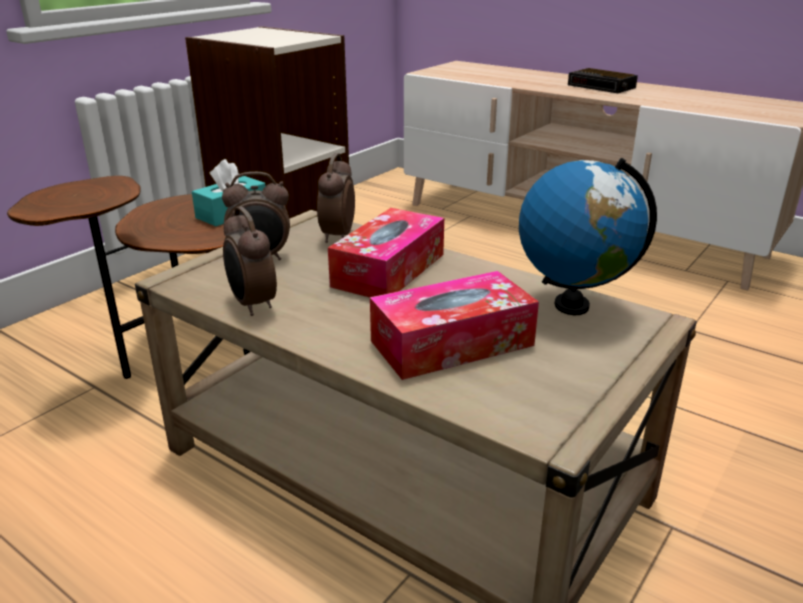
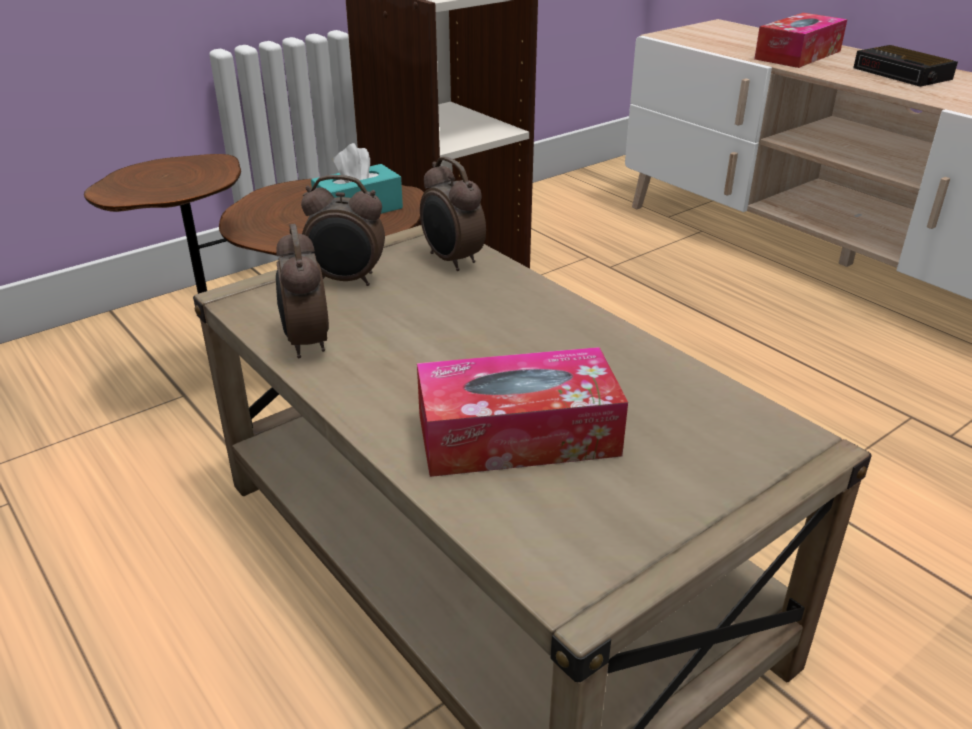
camera: 15 degrees right, 5 degrees up
alarm clock [317,153,355,243] -> alarm clock turned 60 degrees counterclockwise [420,157,486,271]
tissue box [328,208,444,297] -> tissue box moved to [754,13,847,68]
globe [519,158,657,315] -> none

